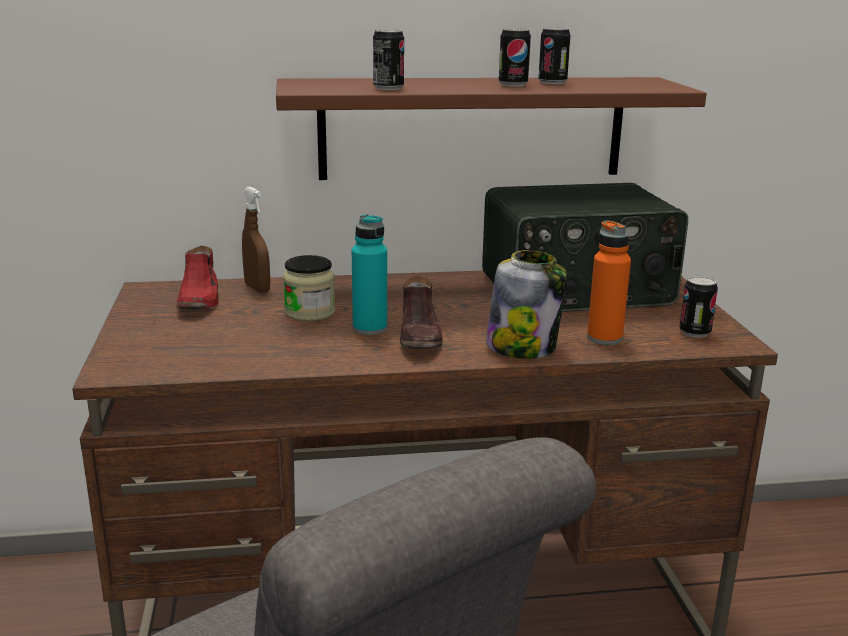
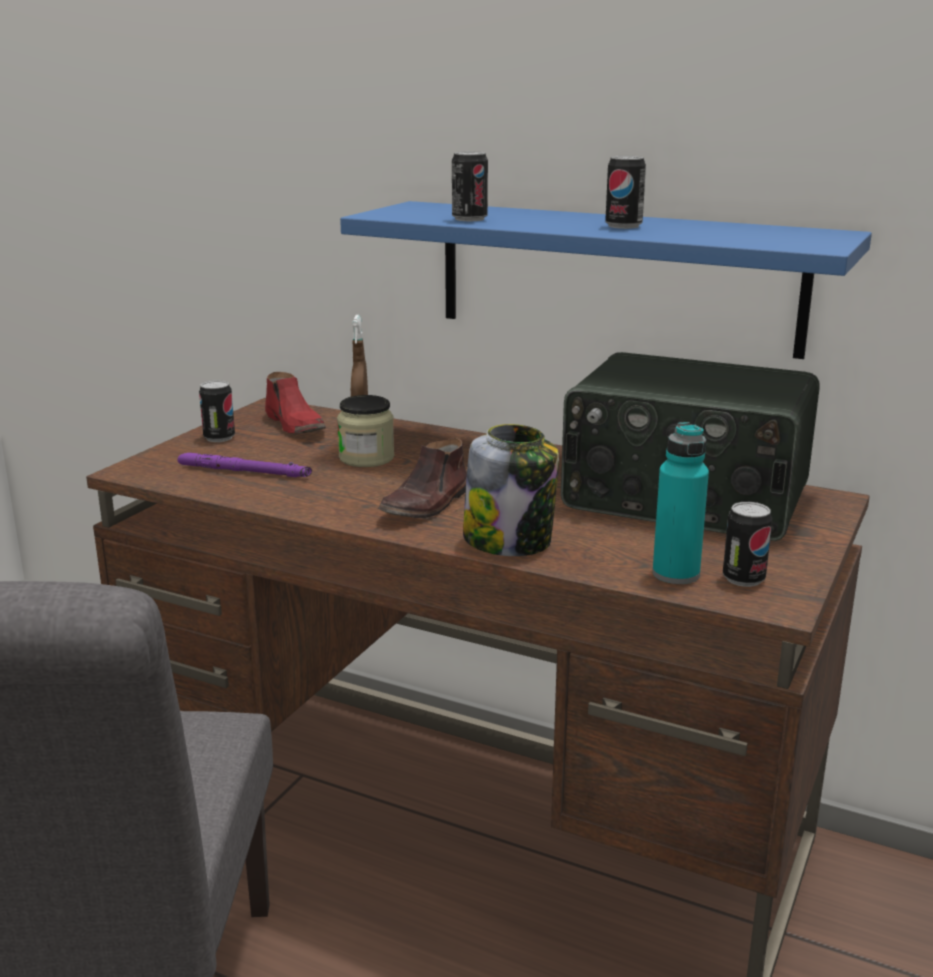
camera: 35 degrees right, 0 degrees up
red shoe [177,246,218,309] -> red shoe turned 60 degrees counterclockwise [265,372,326,433]
brown shelf [276,77,707,180] -> blue shelf [340,201,872,359]
turquoise bottle [352,214,387,335] -> turquoise bottle moved to [652,422,709,584]
can [538,27,570,84] -> can moved to [199,380,235,442]
orange bottle [587,220,631,345] -> none
none -> purple flashlight [177,453,312,477]

